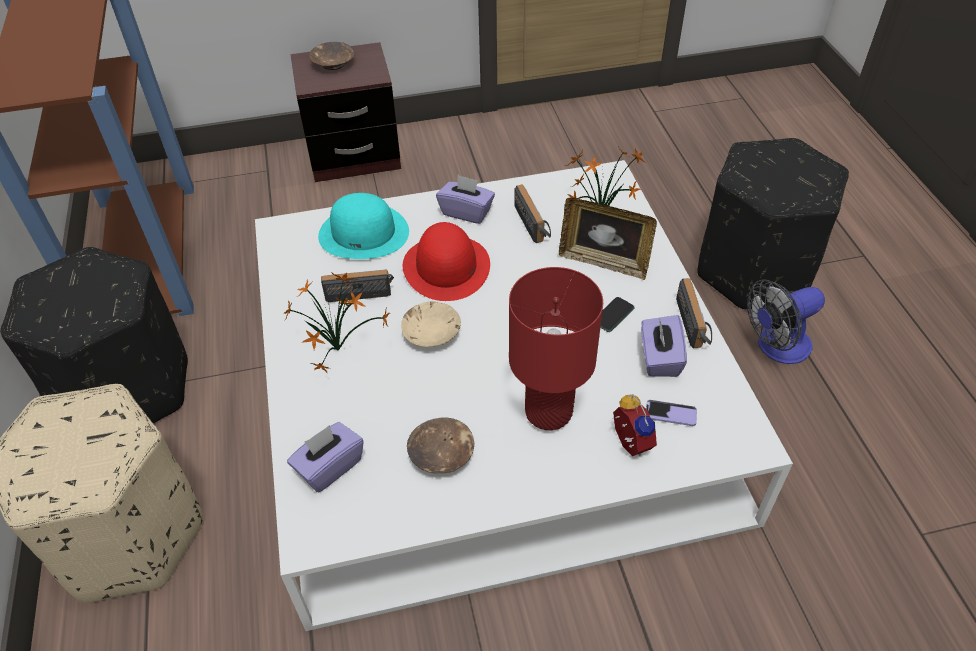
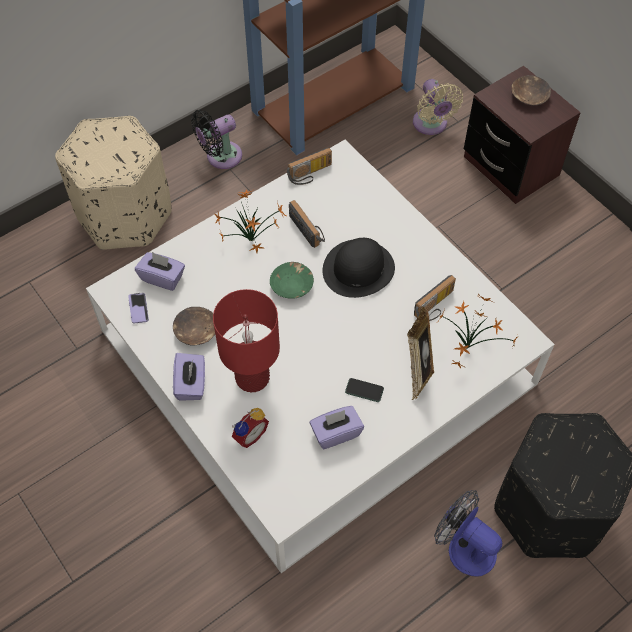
camera: 65 degrees right, 10 degrees up
black ottoman [0,247,188,423] -> black fan [191,110,242,169]
turquoise hat [318,193,409,259] -> none
beige bowl [401,301,461,347] -> green bowl [270,262,314,299]
red hat [403,222,490,301] -> black hat [323,238,395,298]
purple tissue box [436,175,495,224] -> purple tissue box moved to [173,353,205,401]
phone [646,400,697,426] -> phone moved to [128,293,149,323]
radio [676,278,712,348] -> radio moved to [287,148,332,185]
none -> beige fan [413,79,463,135]

